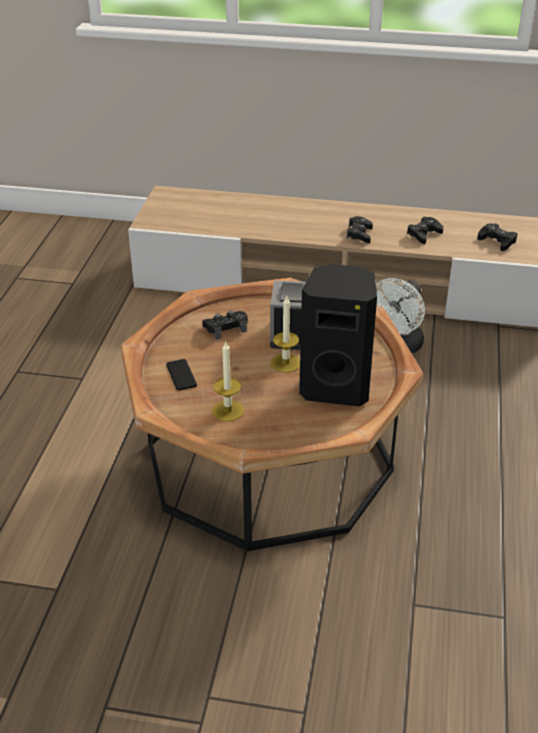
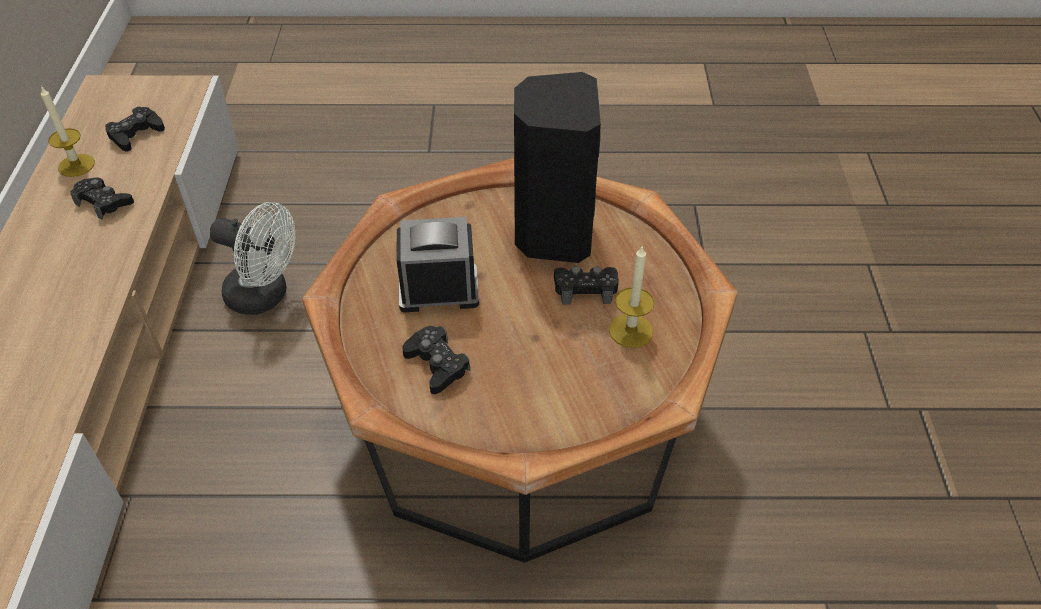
camera: 100 degrees left, 10 degrees up
phone [166,359,197,390] -> none
candle [271,295,300,373] -> candle moved to [41,86,95,177]
black game controller [346,216,373,243] -> black game controller moved to [554,266,619,305]

